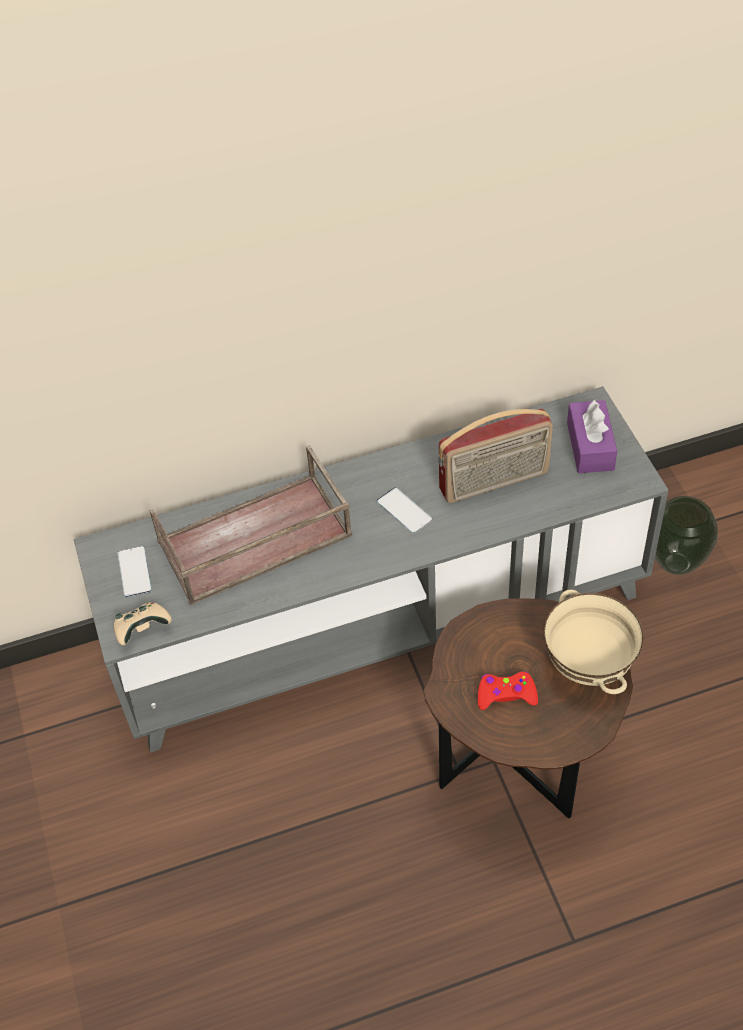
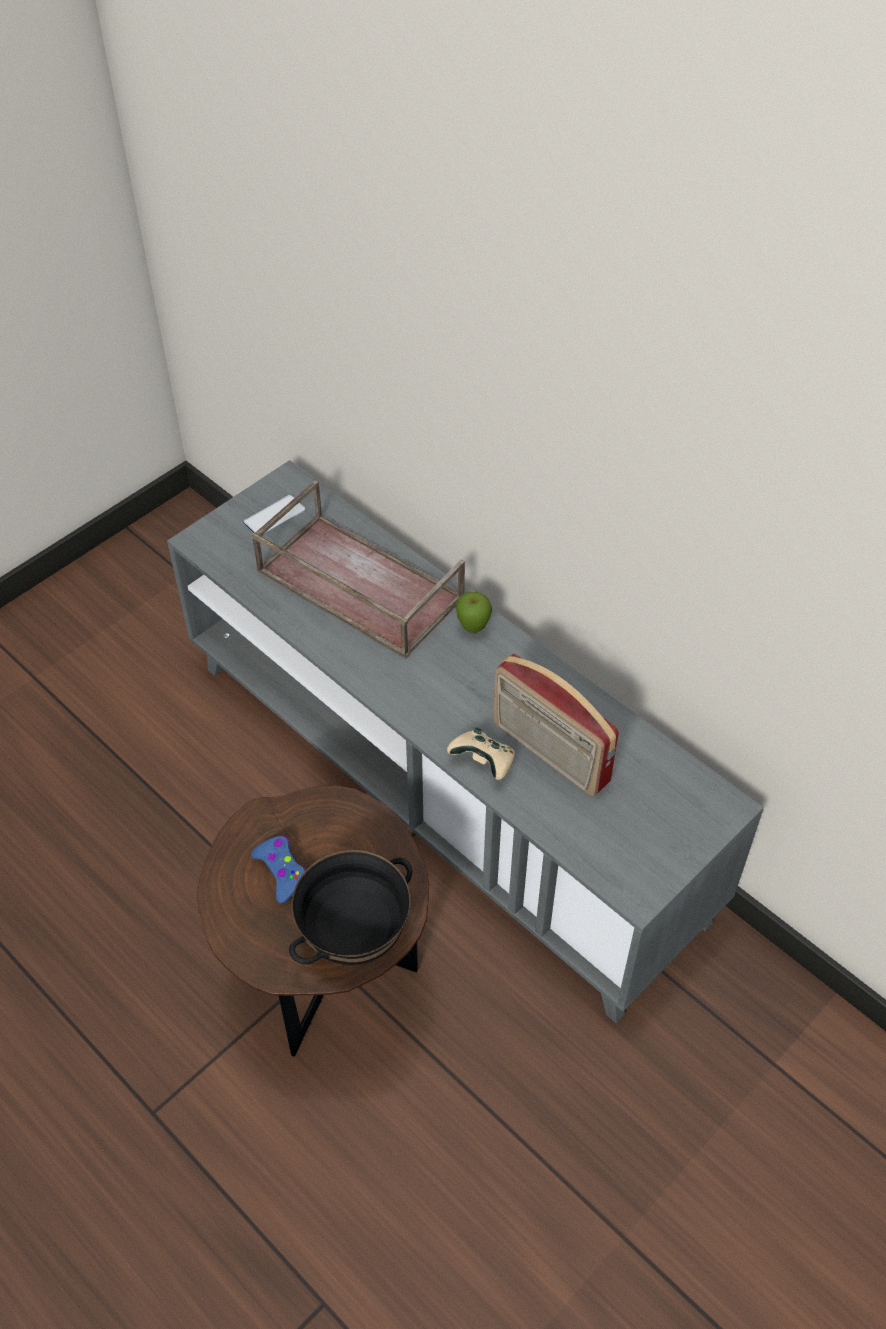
camera: 60 degrees right, 0 degrees up
beige game controller [114,602,172,645] -> beige game controller moved to [447,727,515,780]
phone [376,487,433,534] -> none
red game controller [478,672,538,710] -> blue game controller [251,836,306,904]
beige bowl [544,589,643,694] -> black bowl [289,850,413,965]
purple tissue box [567,399,617,473] -> none
vase [655,496,718,575] -> none
none -> apple [455,591,492,633]

